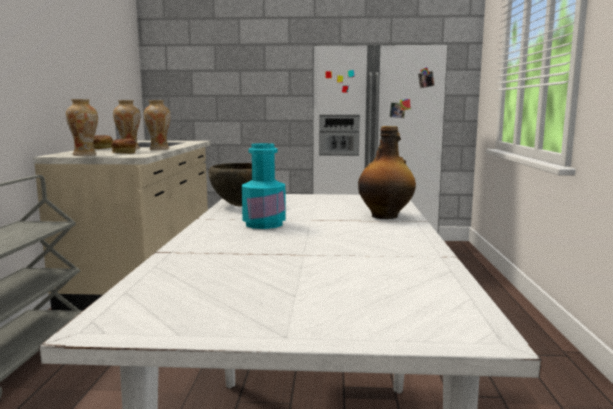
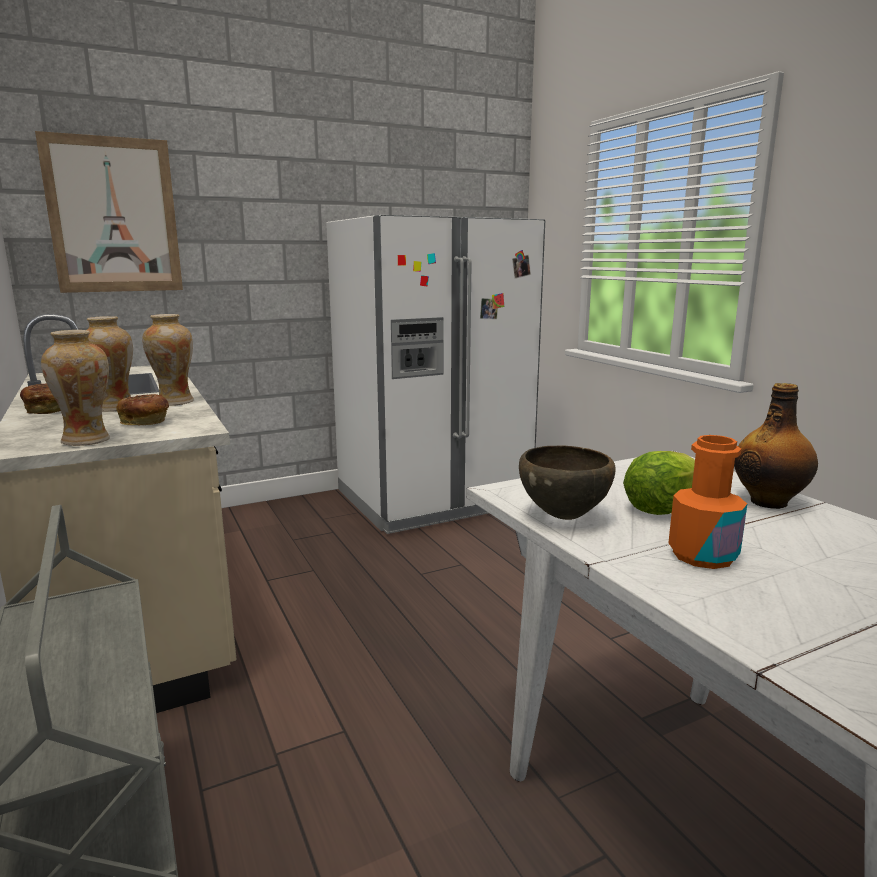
camera: 30 degrees left, 5 degrees up
turquoise bottle [242,143,286,229] -> orange bottle [668,435,747,569]
none -> picture [35,131,183,293]
none -> lettuce [623,451,695,515]

